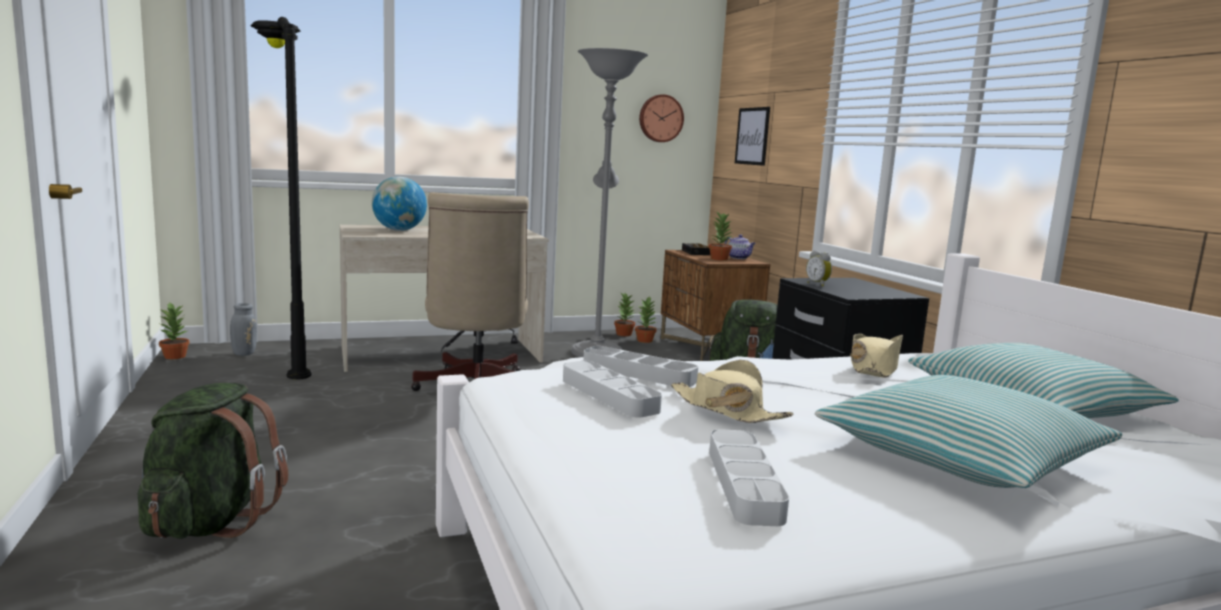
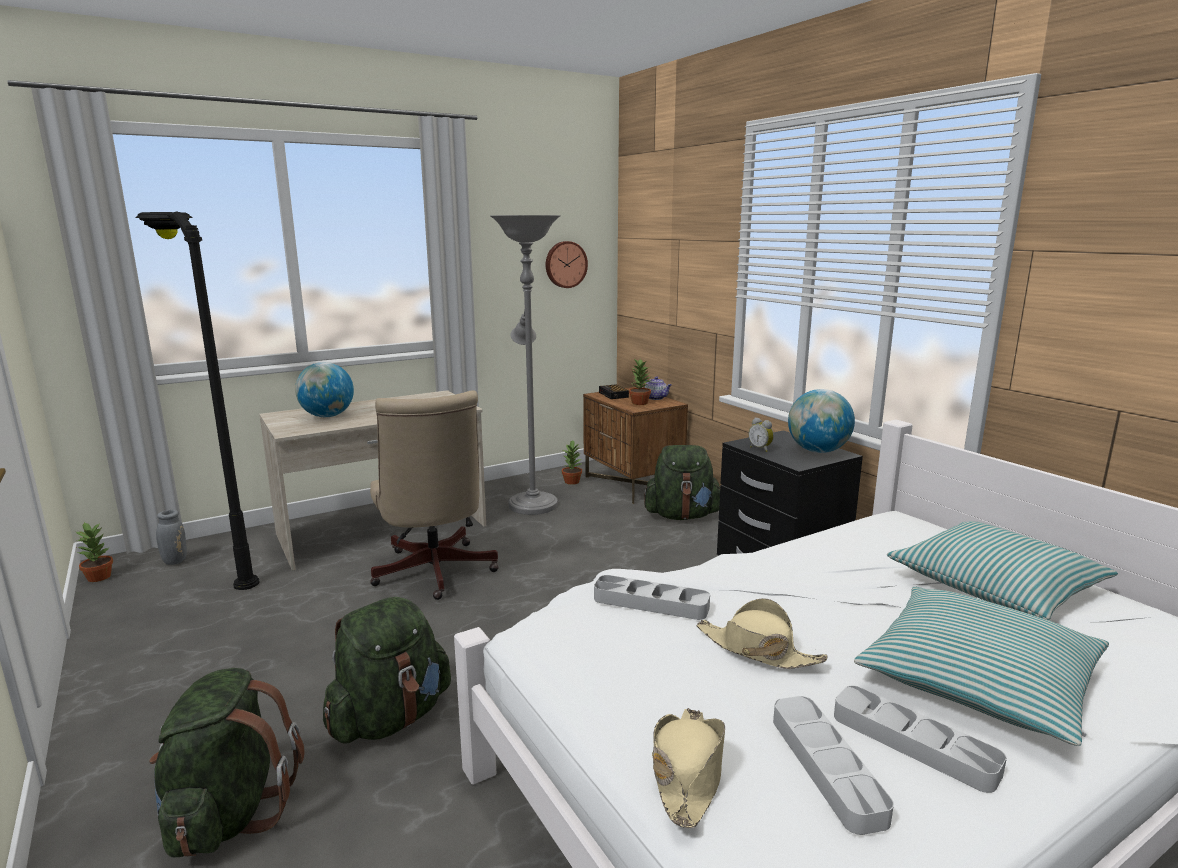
camera: 10 degrees left, 5 degrees up
grey tray [563,361,662,418] -> grey tray moved to [834,686,1007,793]
potted plant [614,292,636,336] -> none
picture [735,107,770,166] -> none
beige hat [850,334,903,378] -> beige hat moved to [652,708,725,828]
none -> green backpack [323,597,451,744]
none -> globe [788,389,855,453]

